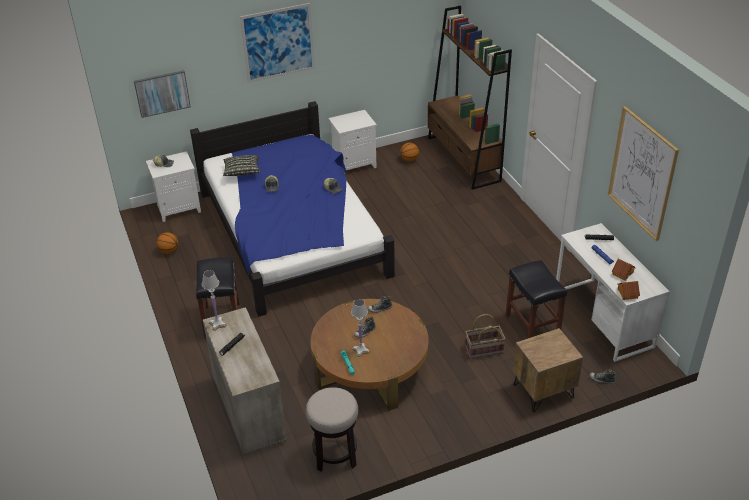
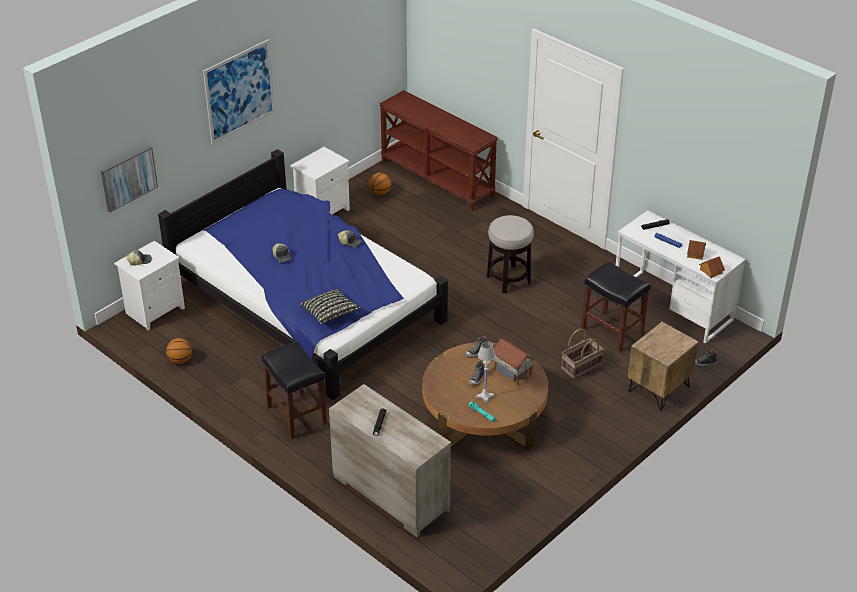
camera: 25 degrees left, 0 degrees up
white table lamp [202,270,227,331] -> none
pillow [223,155,261,176] -> pillow moved to [300,289,361,324]
stool [306,387,358,472] -> stool moved to [487,215,534,293]
brown bookcase [427,6,512,190] -> brown console table [379,90,498,211]
picture [608,106,679,241] -> none
none -> toy house [493,339,535,386]

